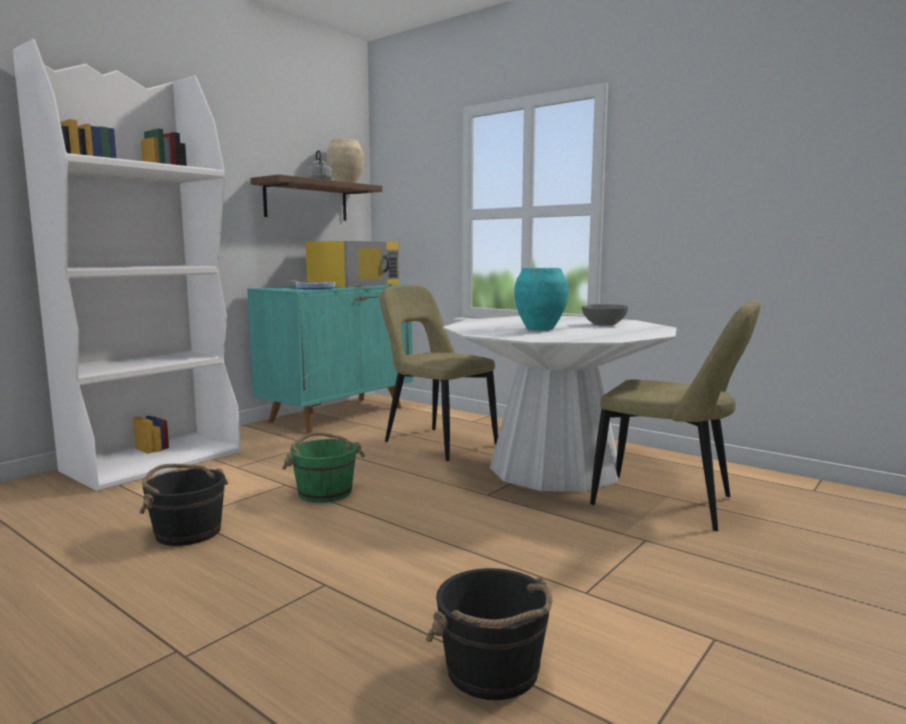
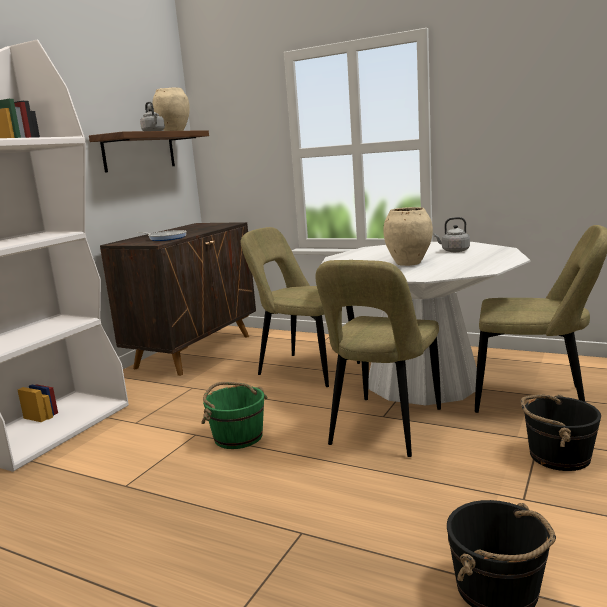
camera: 10 degrees left, 5 degrees up
black bucket [139,464,228,546] -> black bucket moved to [520,394,601,471]
turquoise cabinet [247,284,413,433] -> brown cabinet [100,222,256,376]
yellow microwave [306,241,399,288] -> none
turquoise vase [514,268,569,331] -> beige vase [383,207,433,266]
grey bowl [582,304,628,326] -> grey kettle [434,217,470,252]
none -> beige chair [316,260,441,457]

